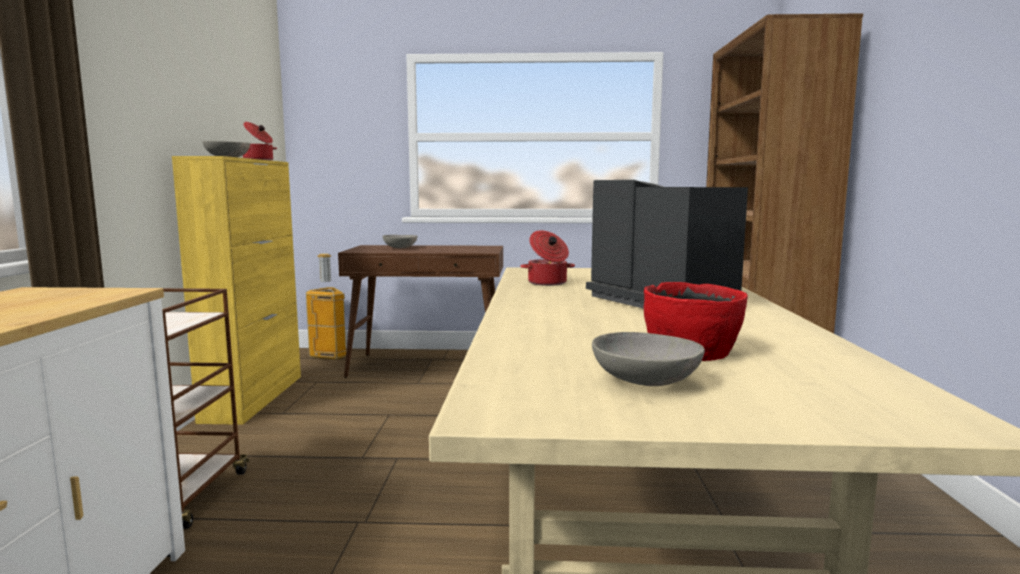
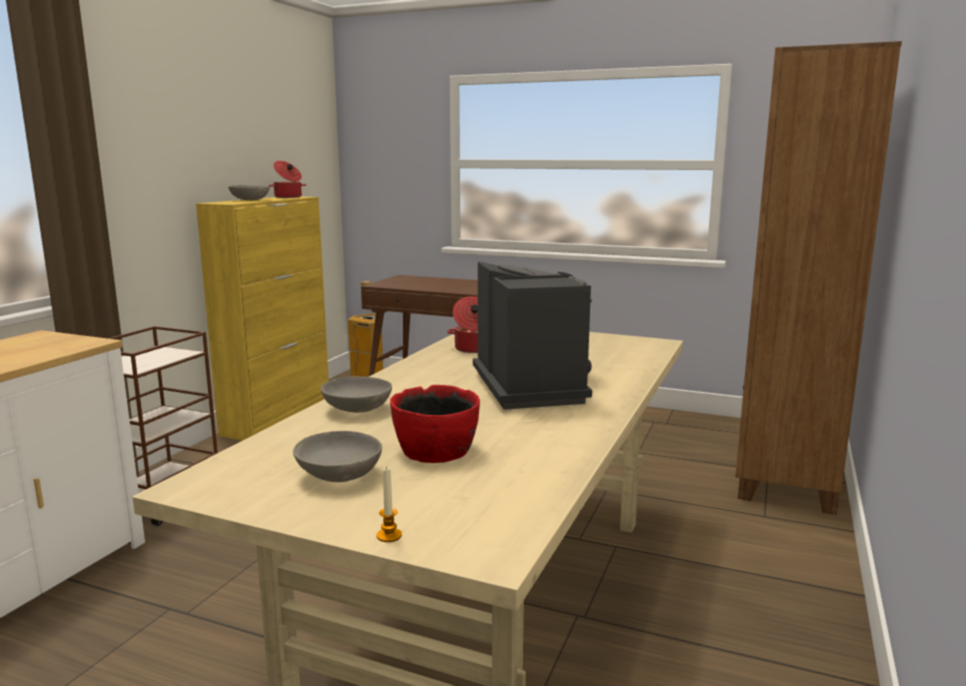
camera: 20 degrees right, 5 degrees up
grey bowl [382,235,417,248] -> grey bowl moved to [321,376,392,413]
none -> candle [377,467,402,542]

